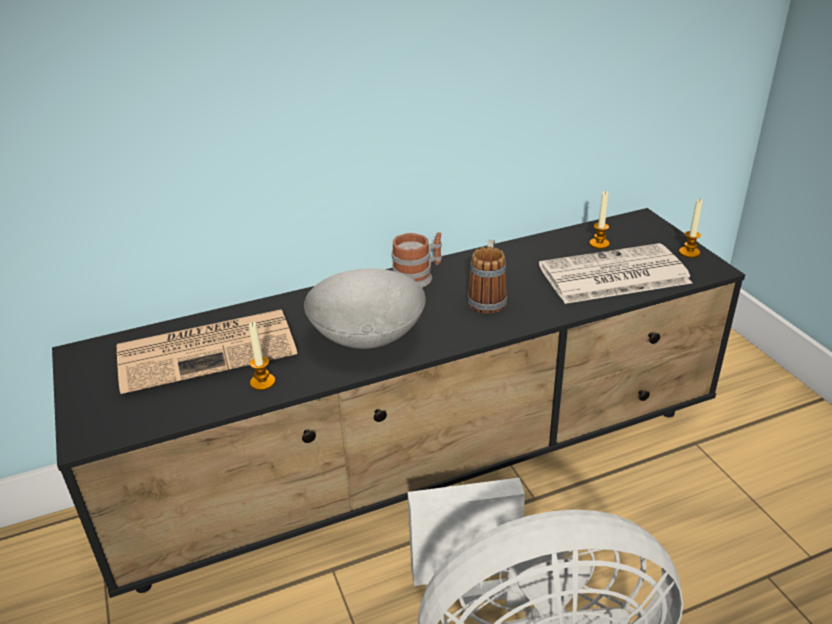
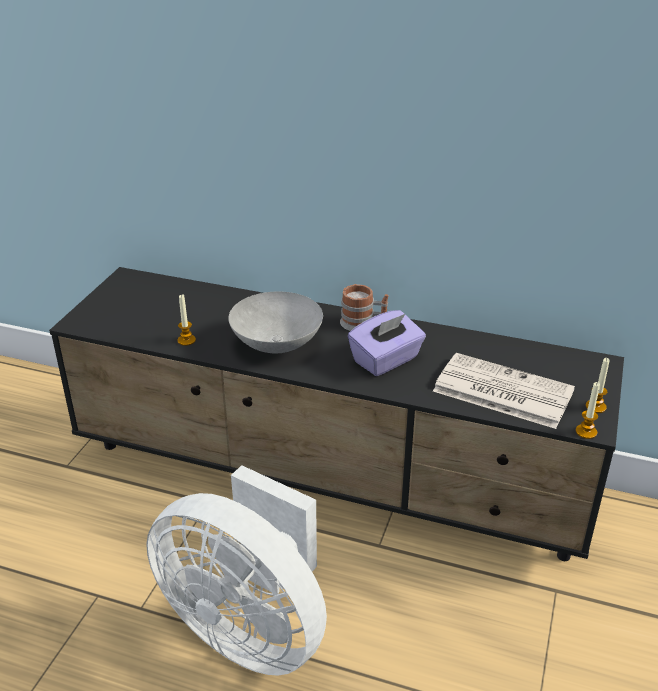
camera: 40 degrees right, 0 degrees up
newspaper [117,309,297,394] -> none
mug [467,240,507,314] -> purple tissue box [348,310,426,376]
candle [589,191,610,249] -> candle moved to [575,382,600,439]

